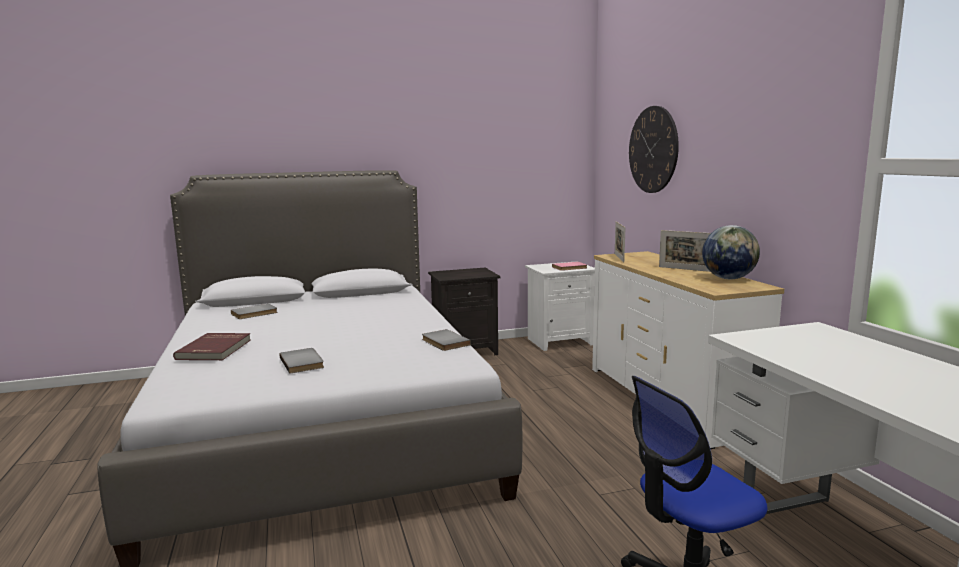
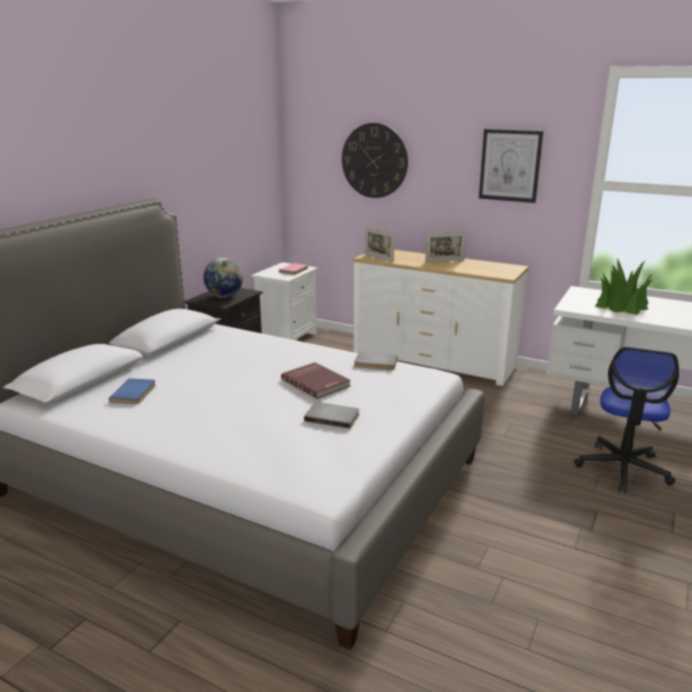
camera: 45 degrees left, 10 degrees up
red book [173,333,251,360] -> red book moved to [281,362,351,399]
grey book [231,304,278,319] -> blue book [109,378,156,404]
globe [702,225,760,279] -> globe moved to [203,258,243,298]
none -> picture [479,129,543,203]
none -> potted plant [595,258,653,315]

